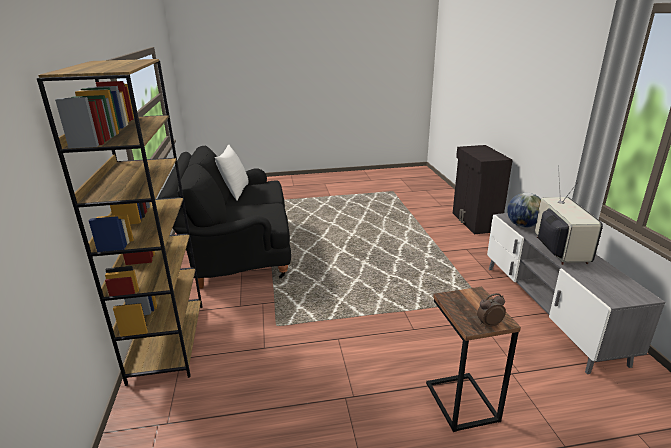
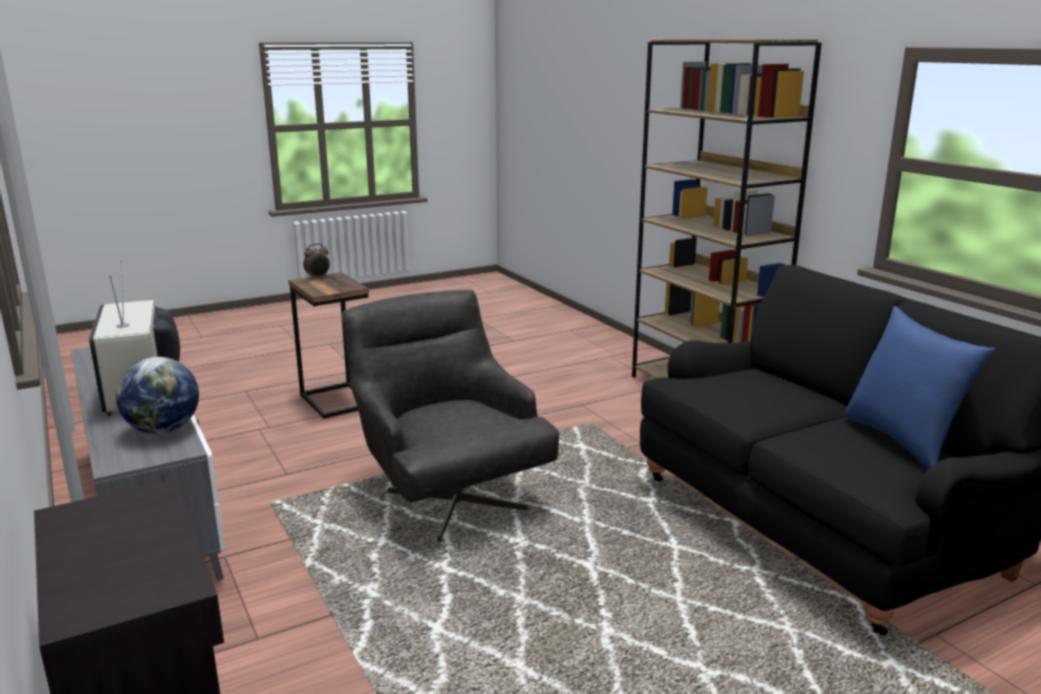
camera: 160 degrees right, 5 degrees down
white pillow [215,145,248,201] -> blue pillow [844,306,995,470]
none -> grey armchair [342,290,559,541]

